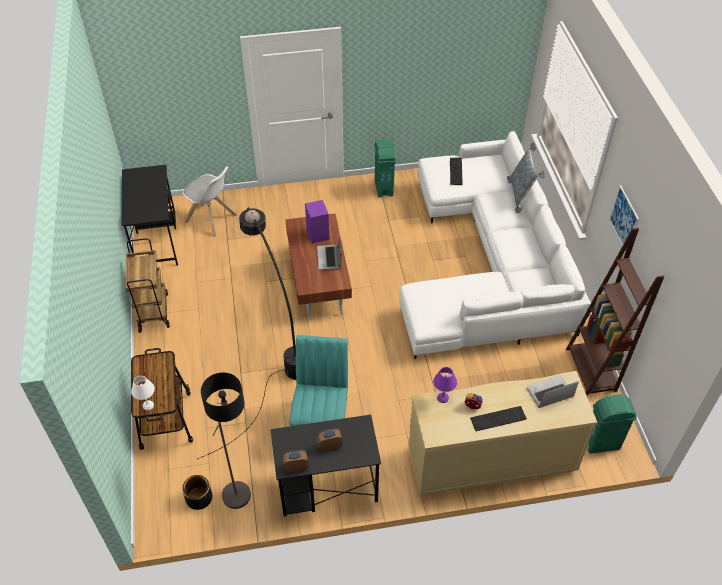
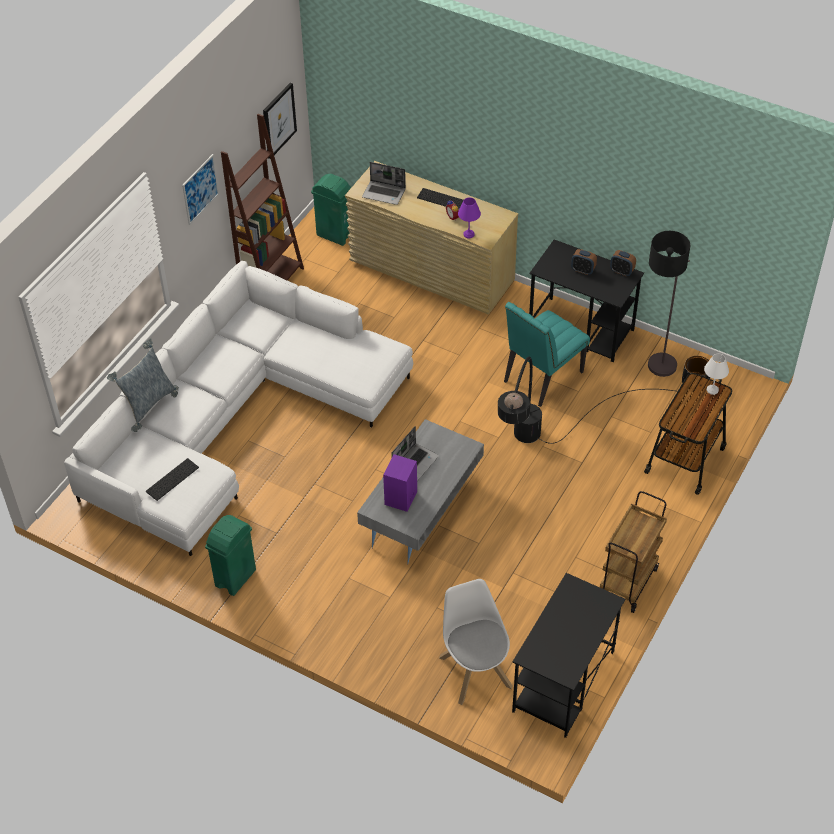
camera: 140 degrees left, 0 degrees up
brown coffee table [285,213,352,320] -> grey coffee table [357,419,484,565]
none -> picture [263,82,297,159]

